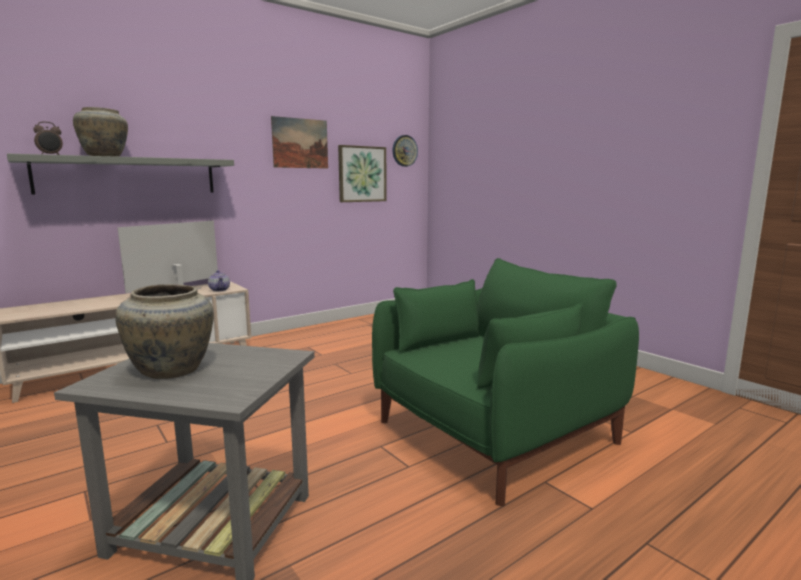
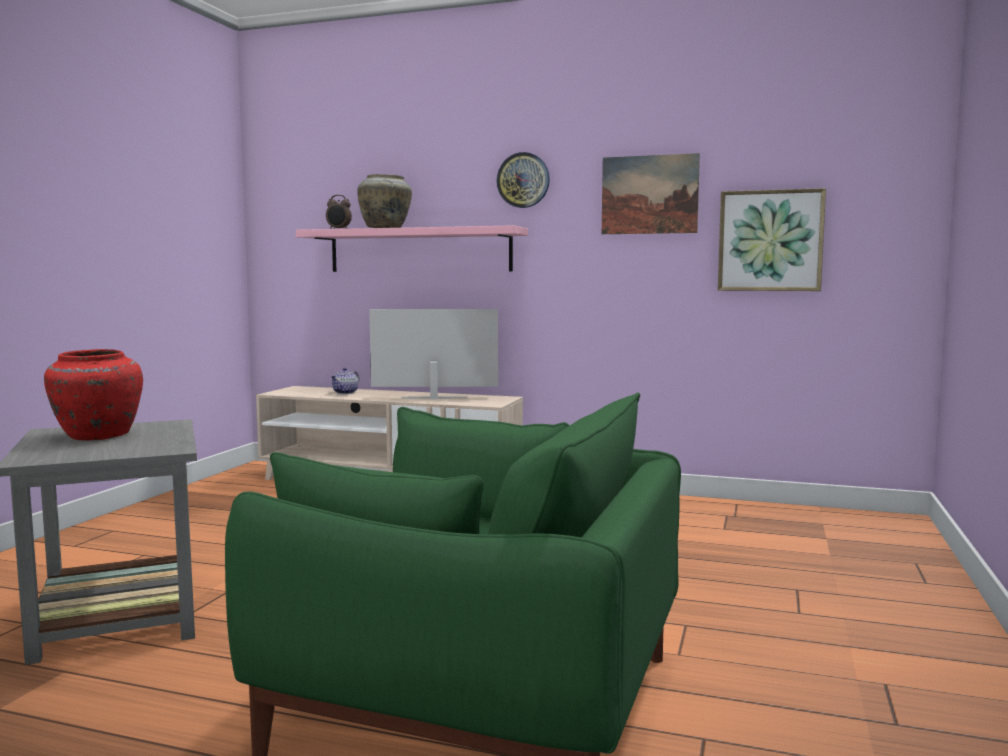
camera: 55 degrees right, 5 degrees down
grey shelf [7,153,234,195] -> pink shelf [296,225,528,272]
beige vase [115,284,214,379] -> red vase [44,349,143,440]
teapot [208,270,230,292] -> teapot moved to [331,368,359,394]
wall clock [392,135,418,167] -> wall clock moved to [497,152,550,208]

